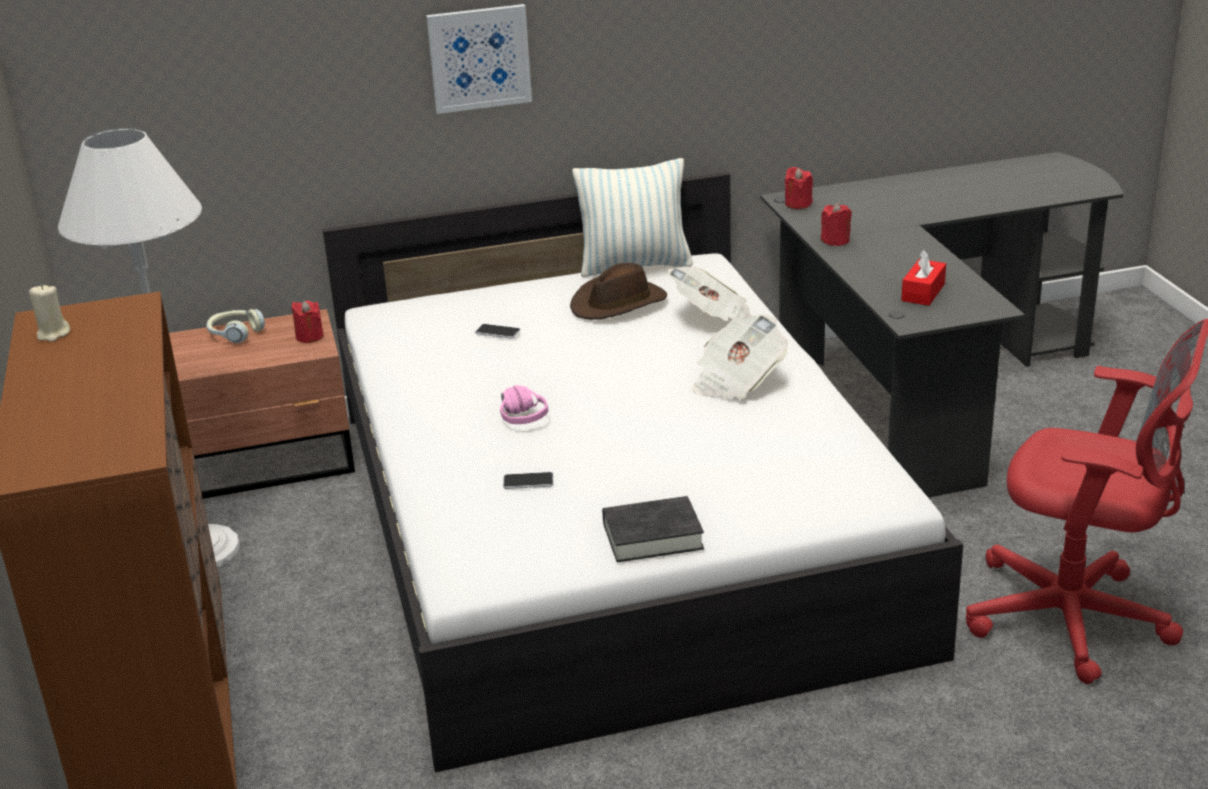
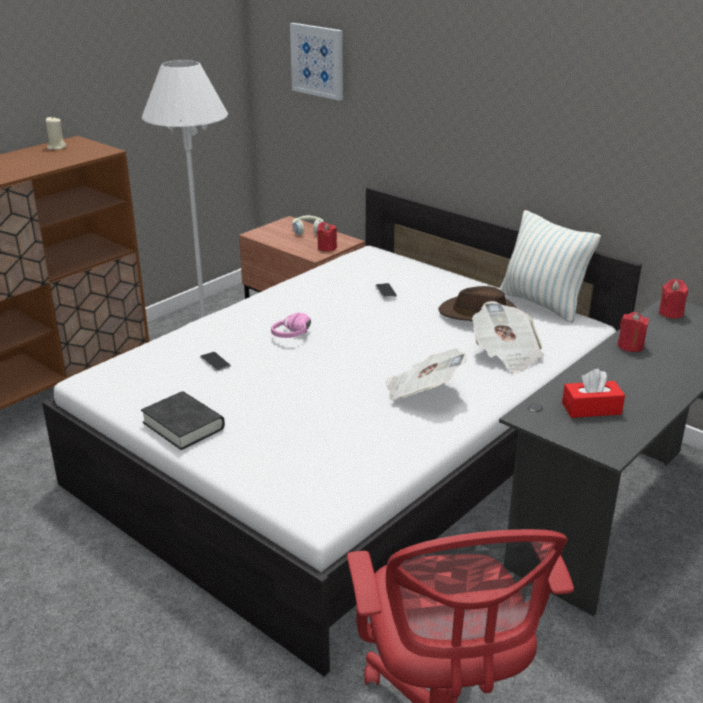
camera: 55 degrees right, 0 degrees up
picture [426,4,532,114] -> picture moved to [290,23,343,101]

